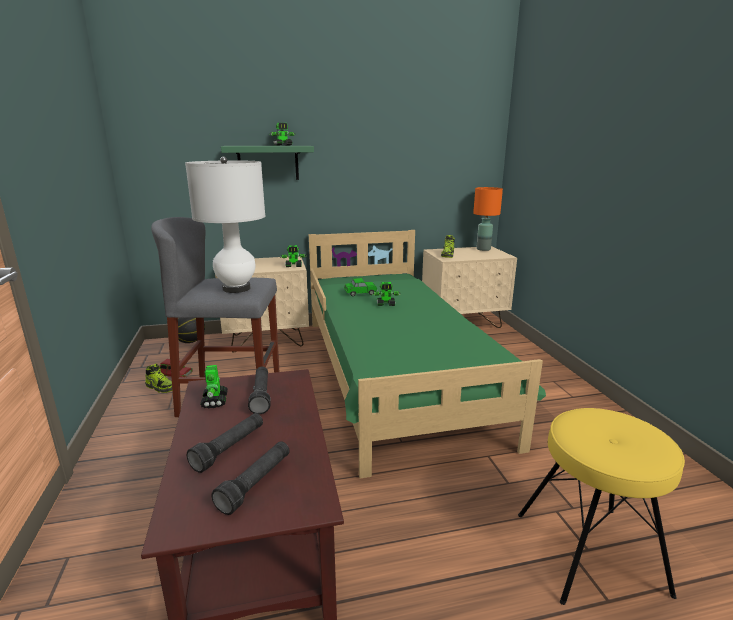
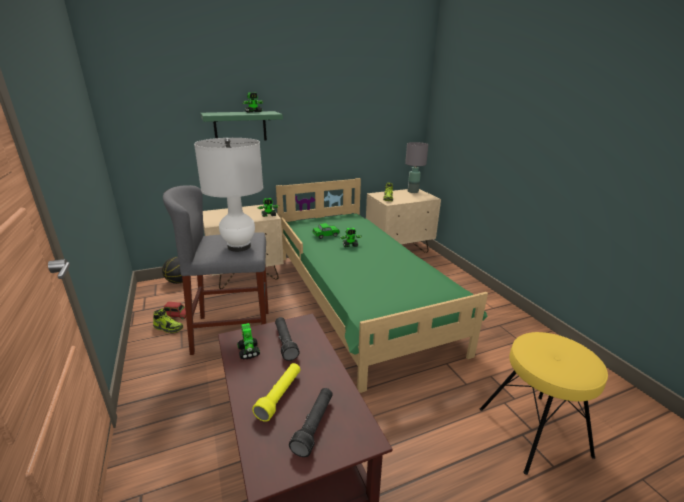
camera: 10 degrees left, 5 degrees up
black flashlight [187,413,263,473] -> yellow flashlight [252,363,300,422]
orange table lamp [473,187,503,251] -> grey table lamp [405,142,429,193]

